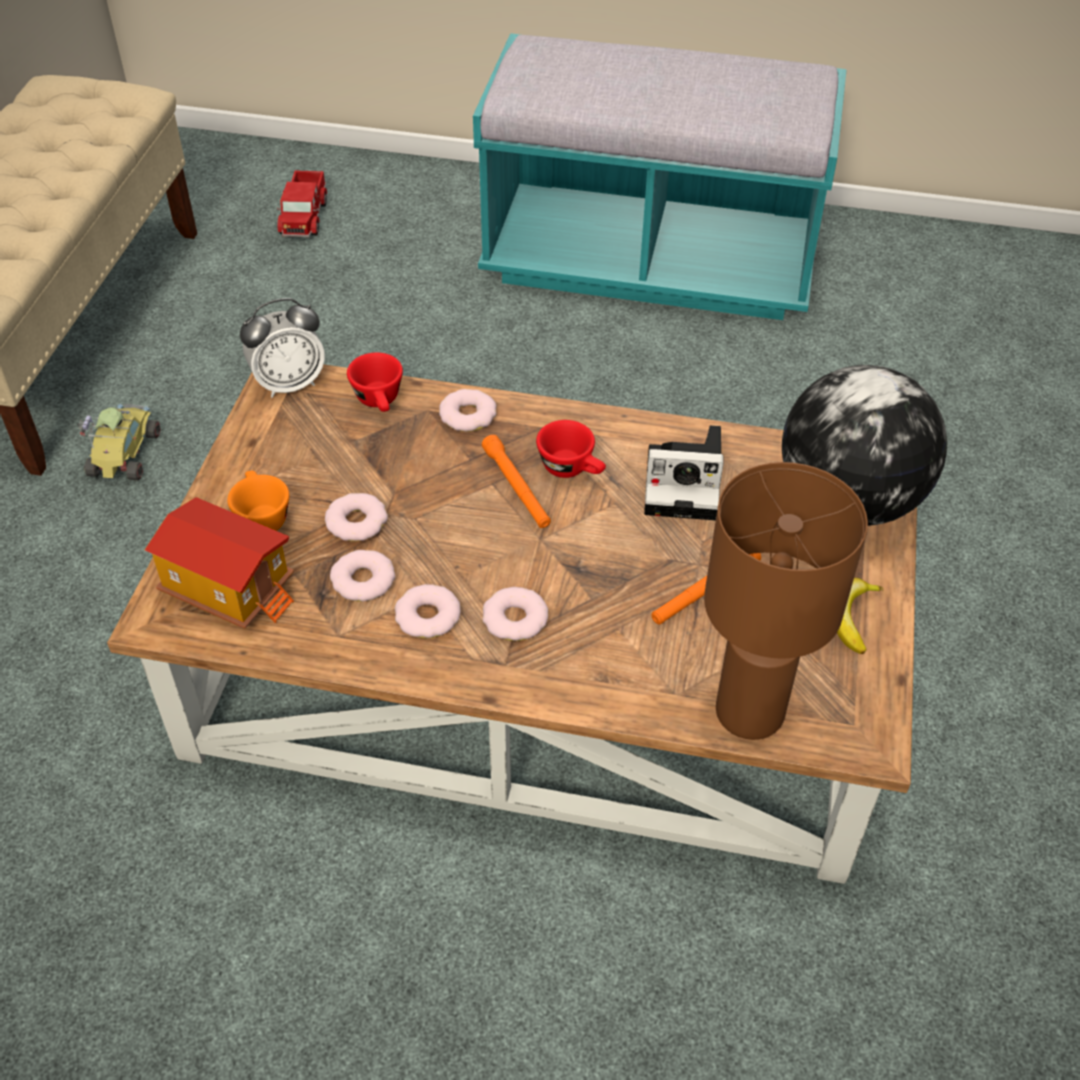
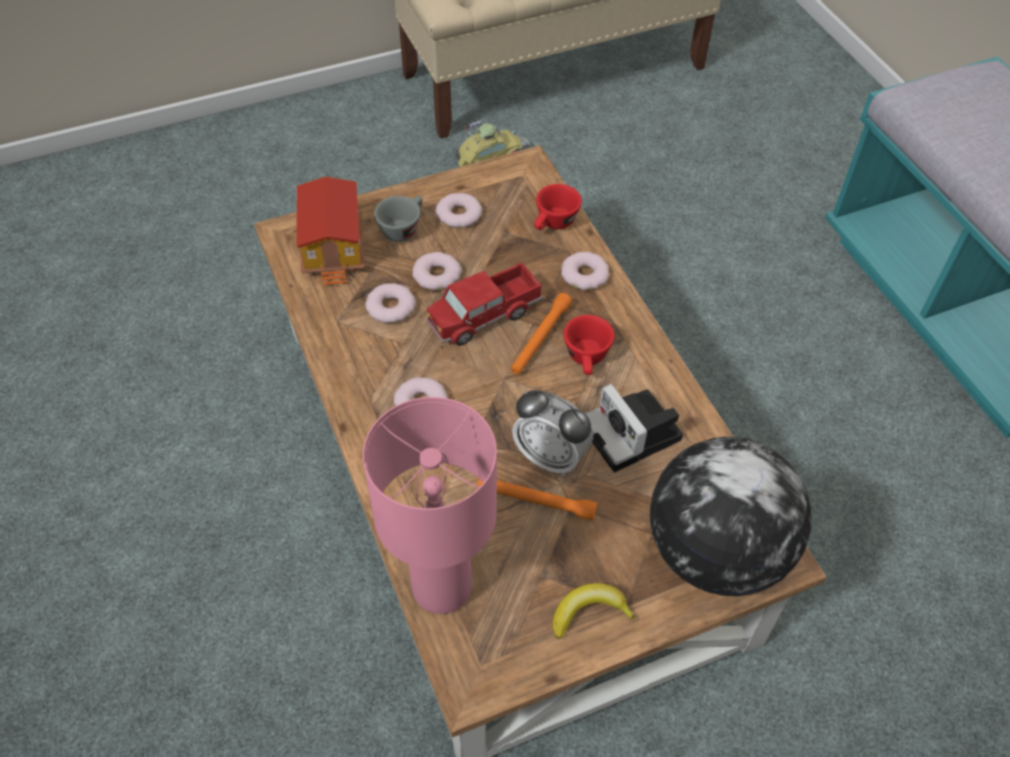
camera: 55 degrees right, 5 degrees up
orange cup [228,471,289,531] -> grey cup [374,196,422,242]
alarm clock [240,298,325,398] -> alarm clock moved to [512,390,593,476]
toy truck [277,170,327,237] -> toy truck moved to [426,263,543,346]
donut [395,584,461,638] -> donut moved to [436,193,482,228]
brown table lamp [704,462,868,740] -> pink table lamp [363,397,497,614]

